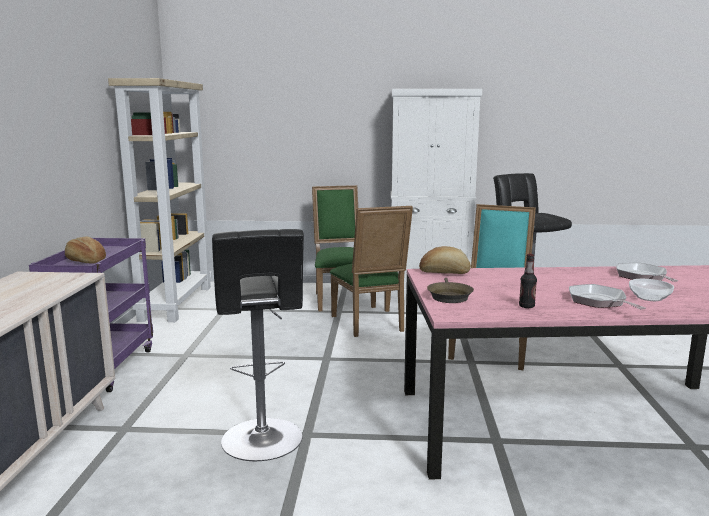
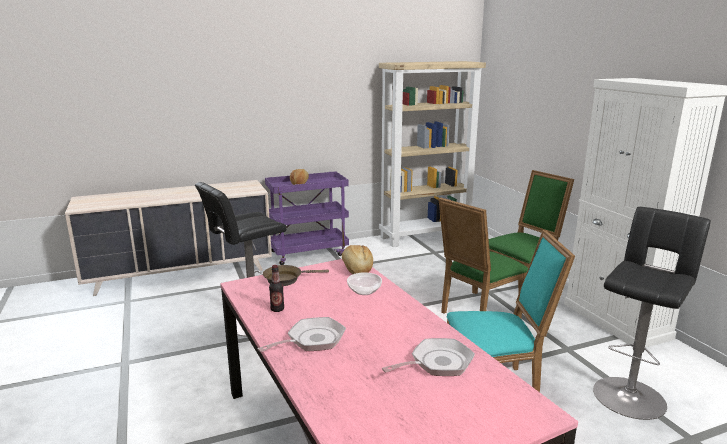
camera: 65 degrees right, 5 degrees up
bowl [629,279,674,301] -> bowl moved to [347,272,382,295]

